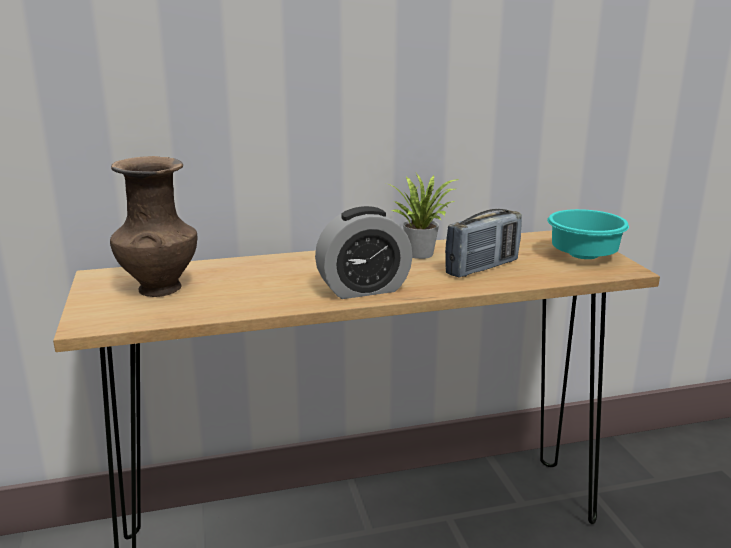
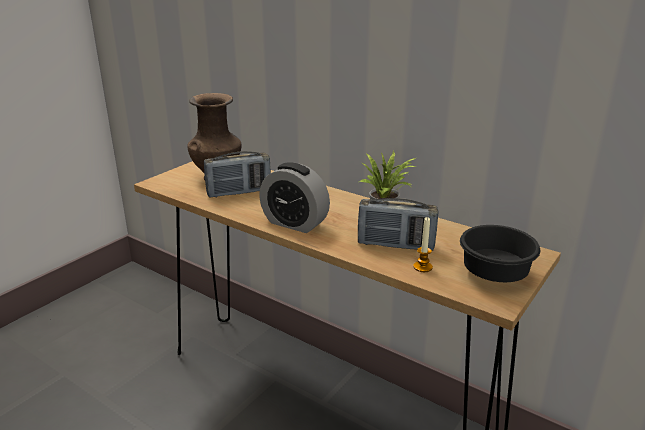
camera: 50 degrees right, 5 degrees up
turquoise bowl [547,209,629,259] -> black bowl [460,225,541,282]
none -> radio [204,151,271,198]
none -> candle [413,217,433,272]

